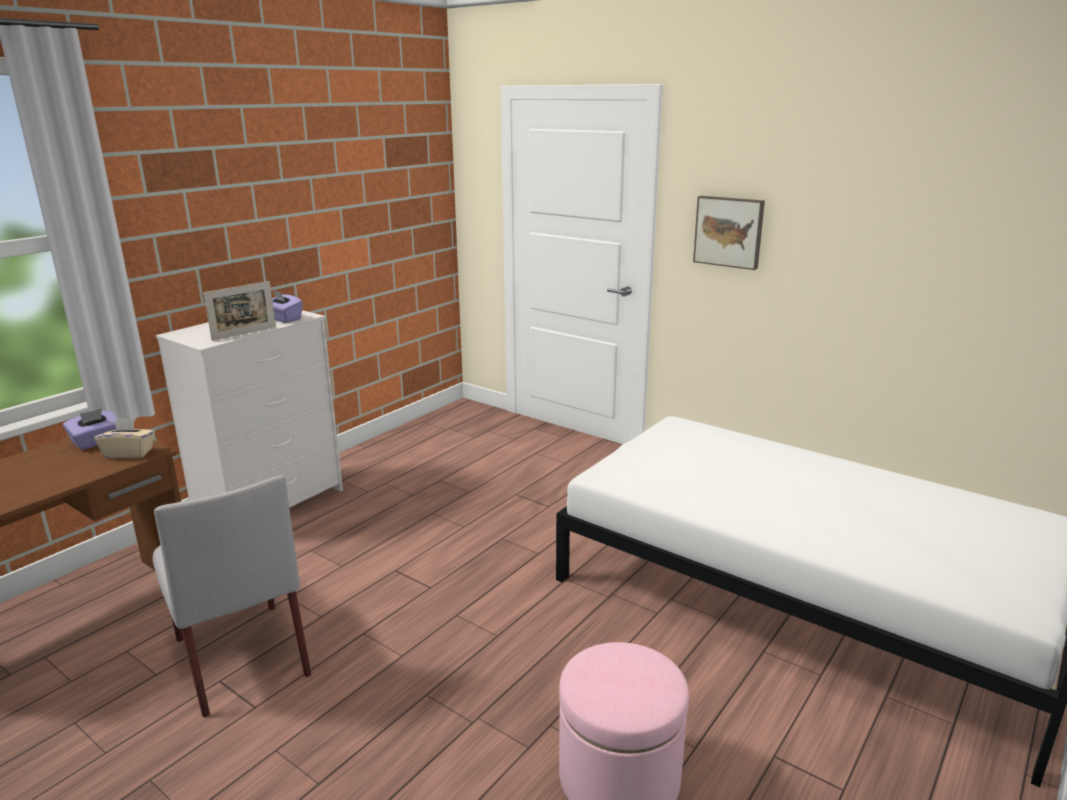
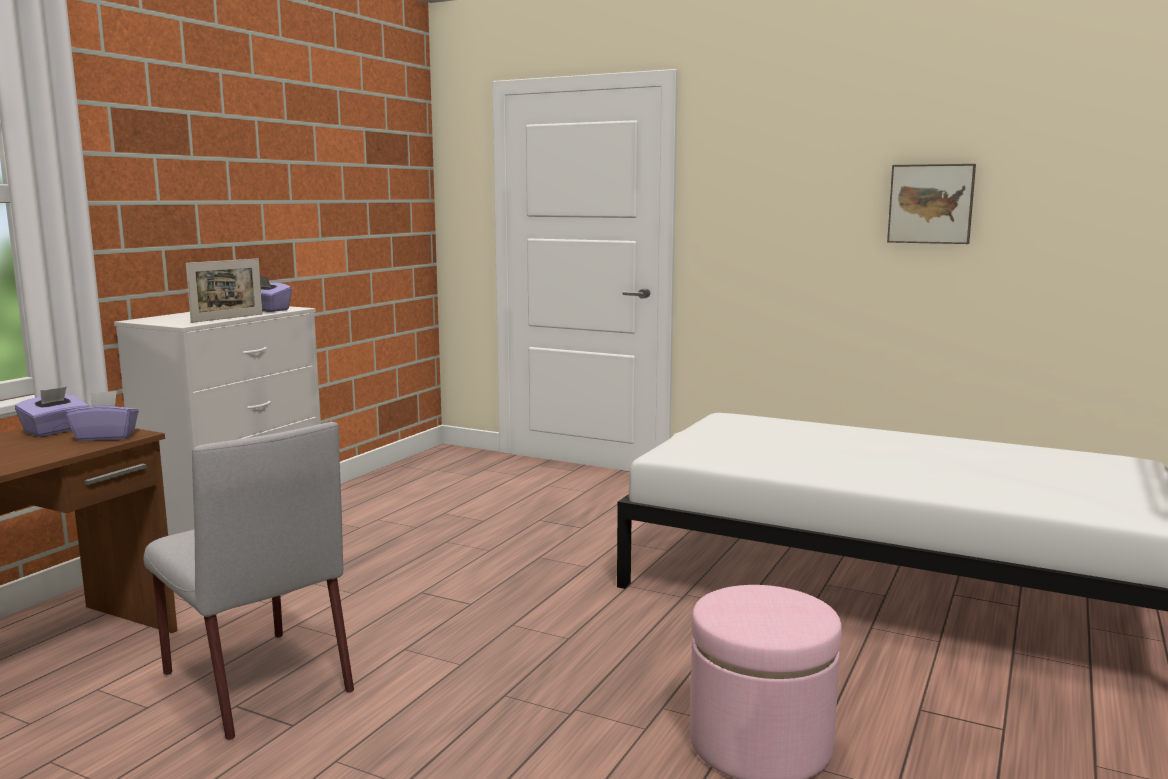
camera: 10 degrees left, 10 degrees down
beige tissue box [94,418,155,459] -> purple tissue box [66,391,139,441]
picture [693,196,765,270] -> picture moved to [887,164,976,244]

